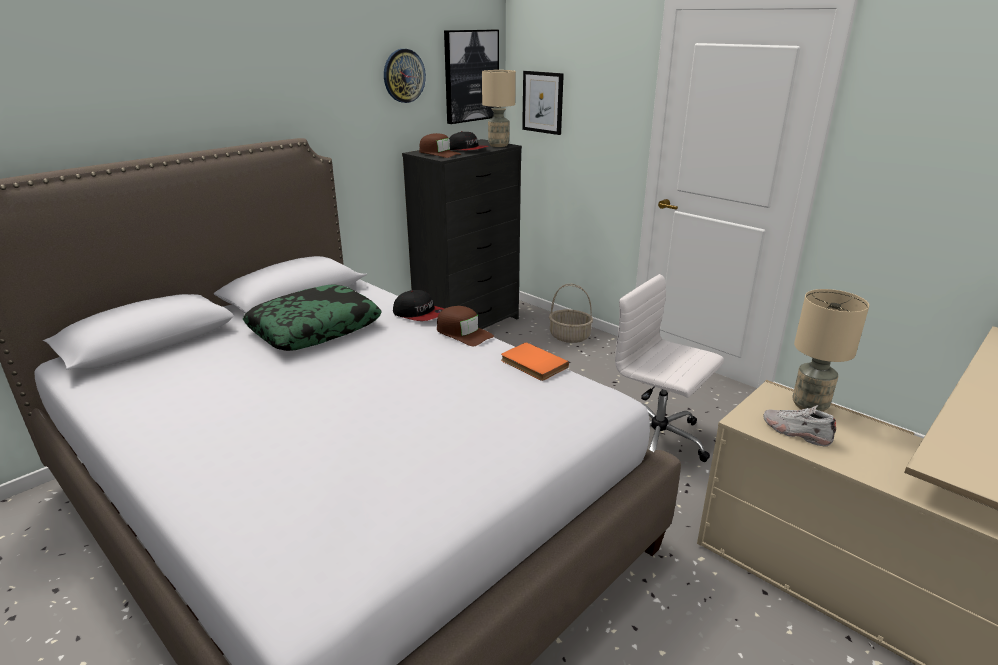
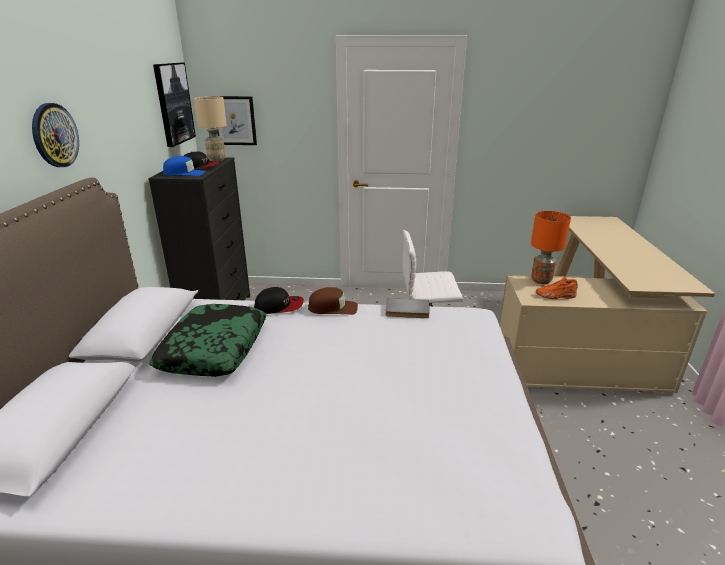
camera: 40 degrees left, 0 degrees up
wall clock [384,49,426,103] -> wall clock moved to [32,103,79,167]
brown cap [419,133,461,158] -> blue cap [163,156,205,176]
orange book [501,342,569,381] -> grey book [386,298,430,318]
basket [549,284,593,343] -> none
white shoe [763,405,836,447] -> orange shoe [536,276,578,299]
beige table lamp [792,289,869,412] -> orange table lamp [531,211,571,284]

